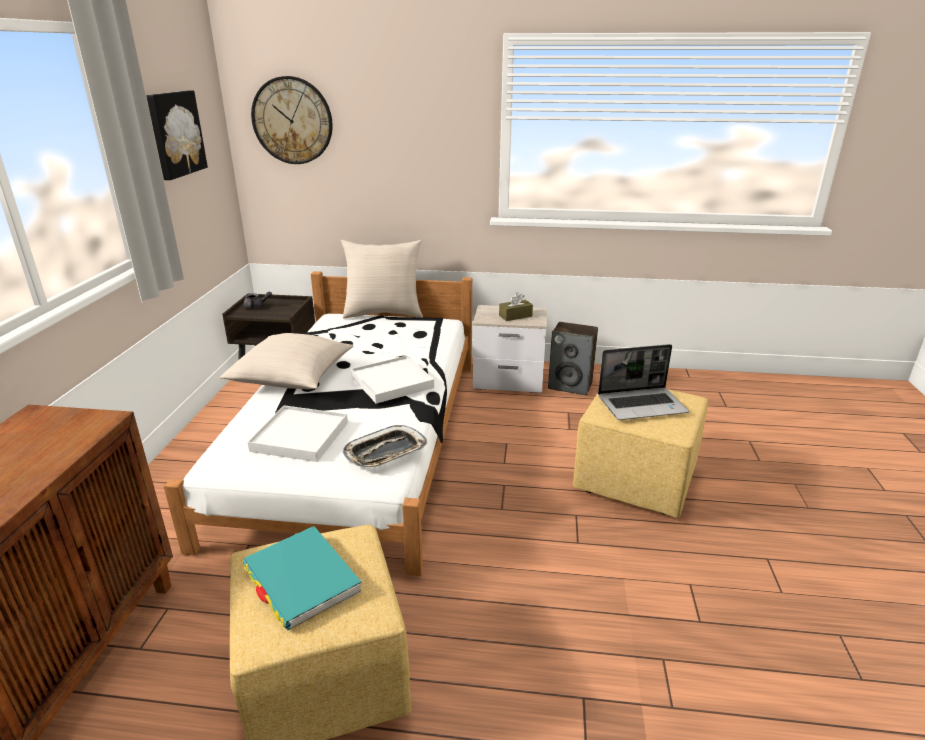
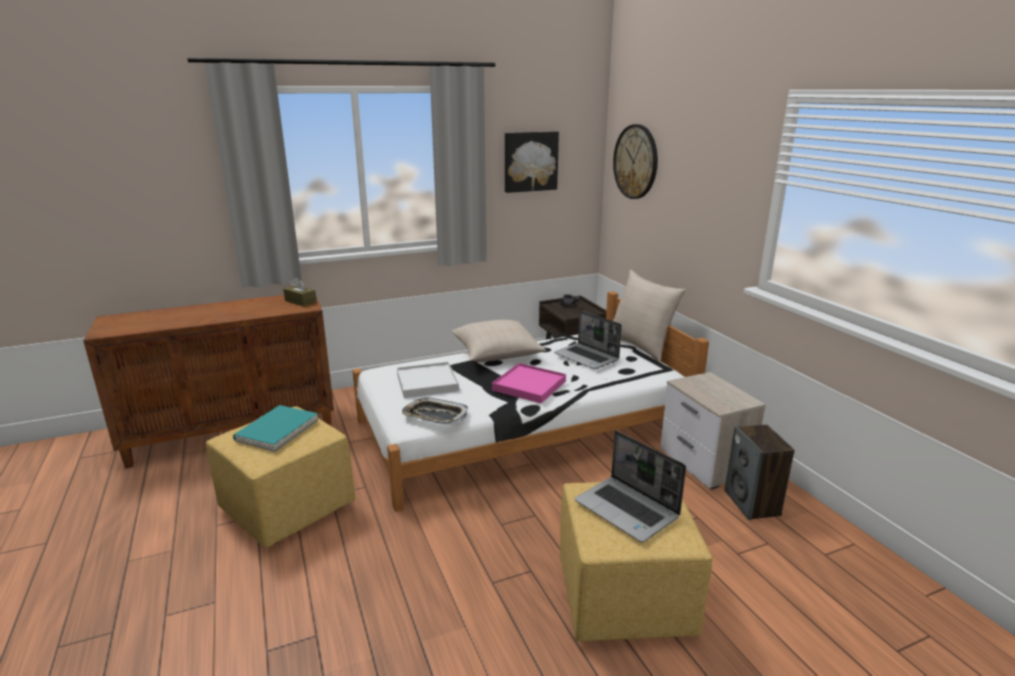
camera: 60 degrees right, 5 degrees down
white tray [351,356,434,404] -> pink tray [492,363,566,403]
brown tissue box [499,292,533,321] -> brown tissue box moved to [283,277,317,307]
none -> laptop [554,311,622,369]

